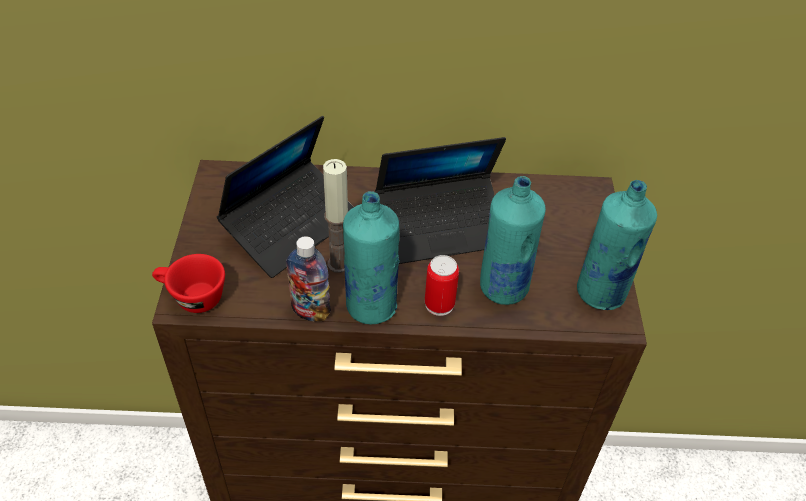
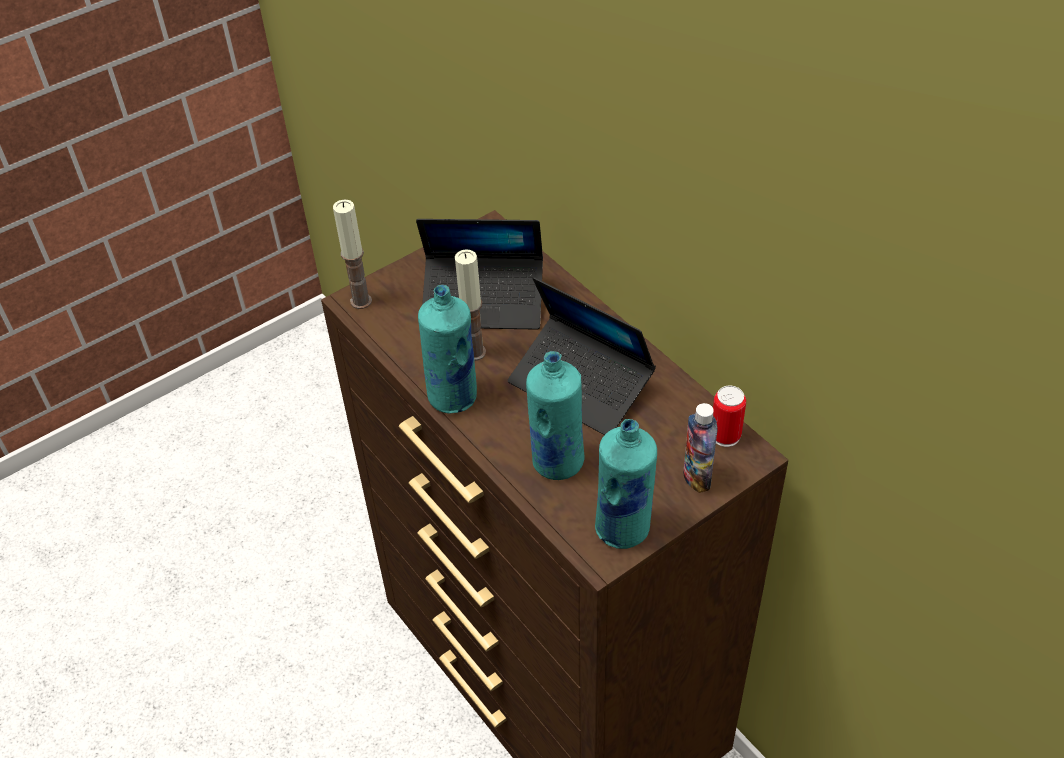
camera: 55 degrees right, 0 degrees up
red cup [152,254,225,313] -> candle [333,199,372,309]
bottle [286,236,331,321] -> bottle moved to [683,403,717,493]
can [425,255,459,316] -> can moved to [713,385,746,447]

